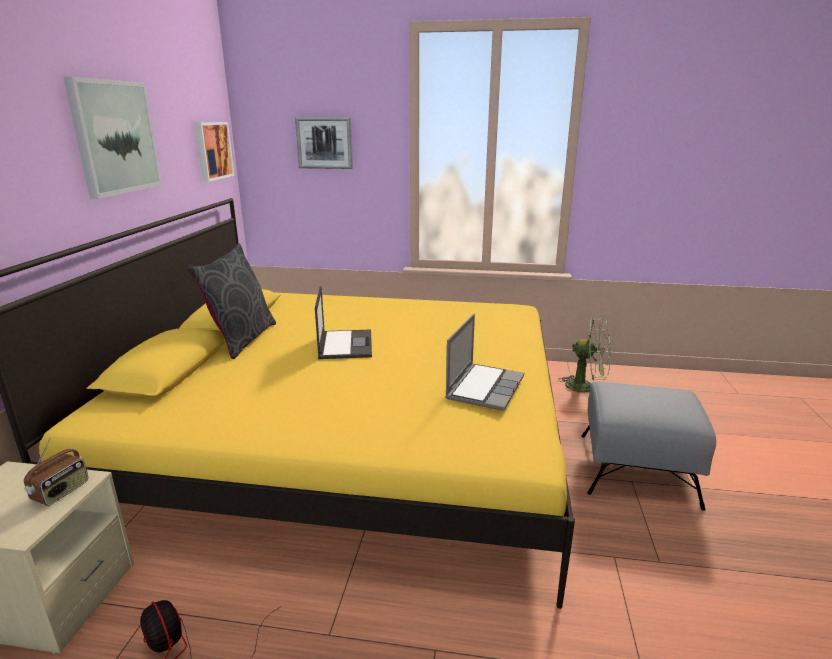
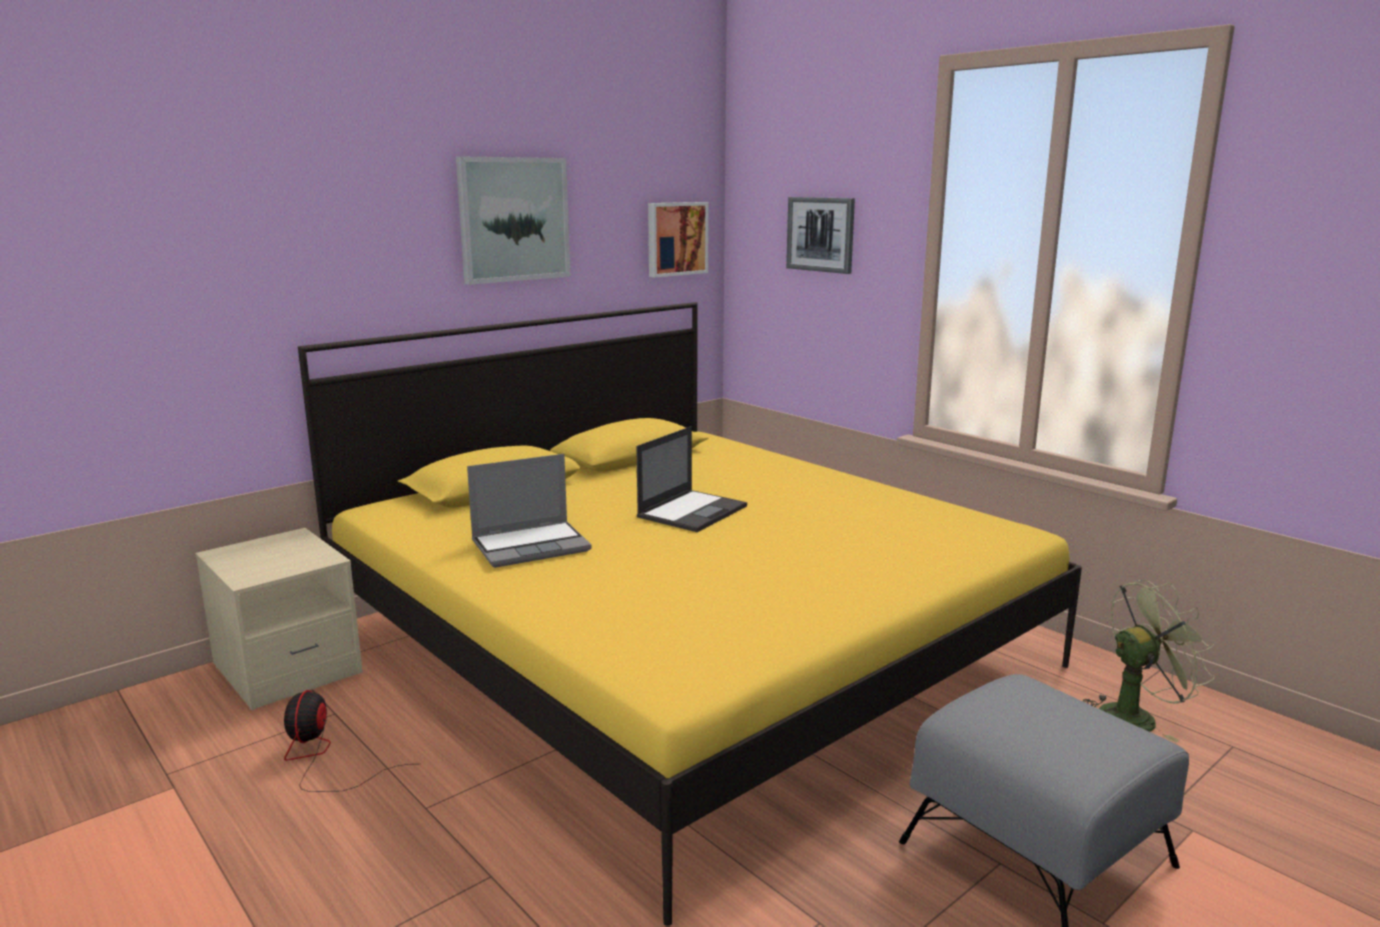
camera: 40 degrees right, 5 degrees down
radio [24,438,88,506] -> none
grey pillow [187,244,276,359] -> none
laptop [445,314,524,411] -> laptop moved to [467,454,592,568]
green fan [558,317,611,399] -> green fan turned 75 degrees counterclockwise [1083,579,1215,743]

